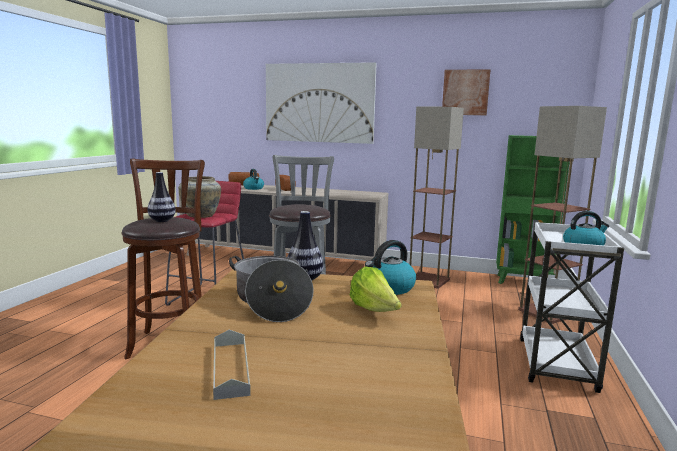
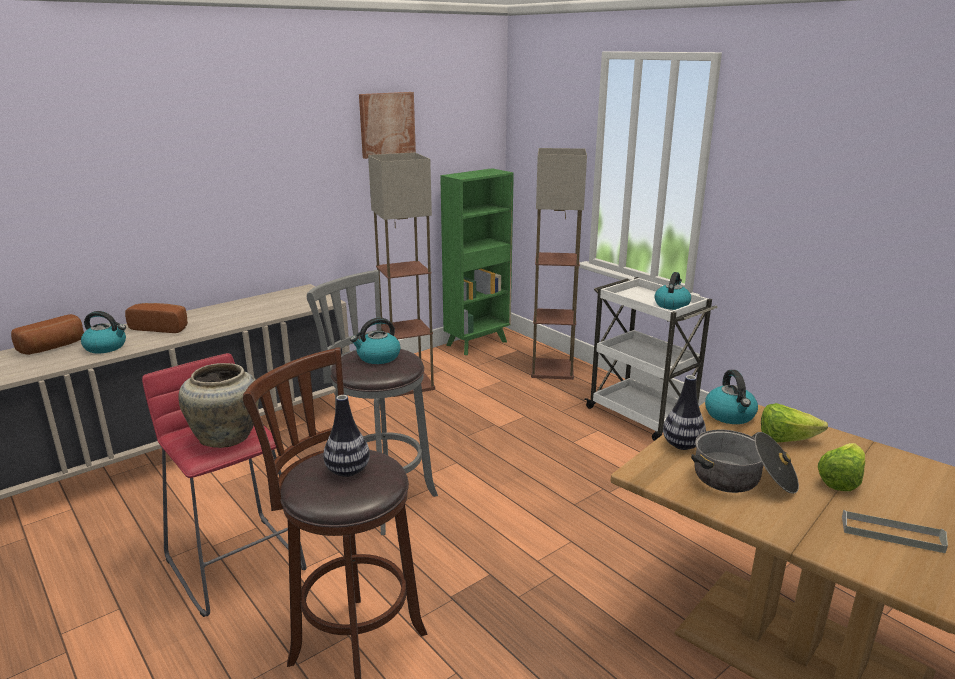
camera: 55 degrees left, 10 degrees up
picture [266,62,377,144] -> none
none -> kettle [350,318,400,364]
none -> lettuce [818,443,865,491]

